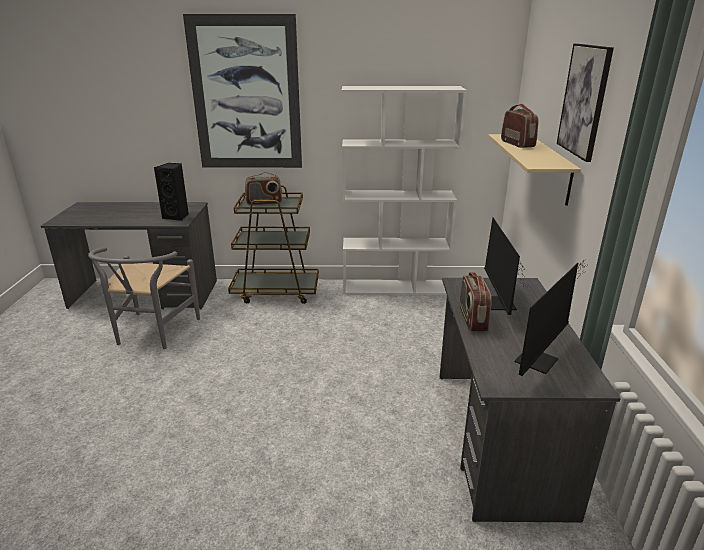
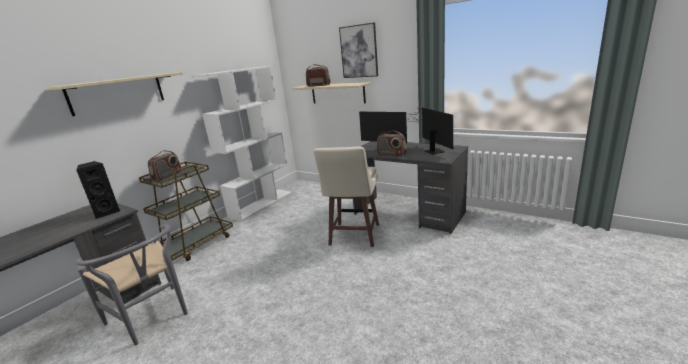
camera: 55 degrees left, 5 degrees down
picture [183,14,302,168] -> beige shelf [47,72,183,116]
none -> beige stool [314,147,379,247]

